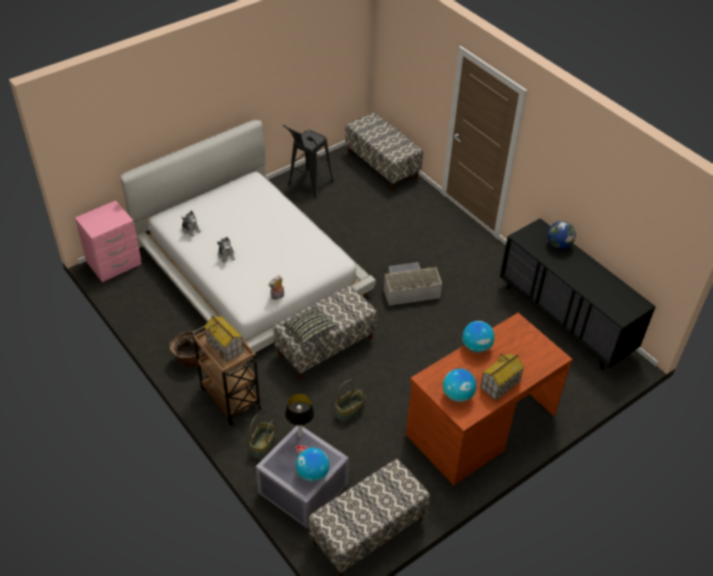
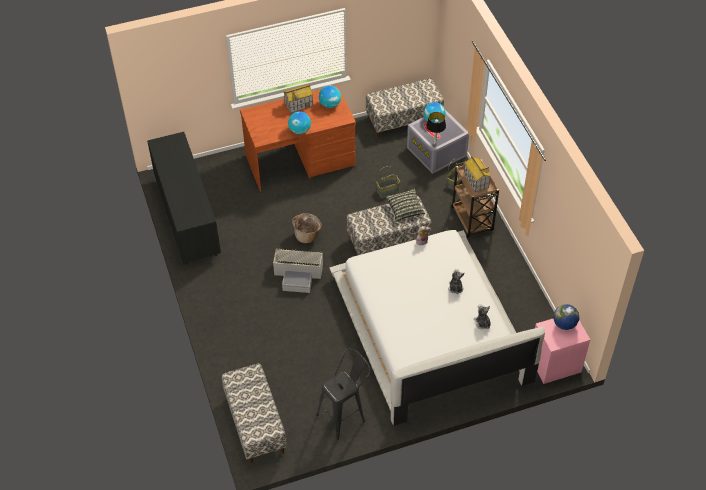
camera: 160 degrees left, 5 degrees up
basket [169,331,205,368] -> basket moved to [292,213,322,243]
globe [547,221,576,249] -> globe moved to [553,304,579,330]

